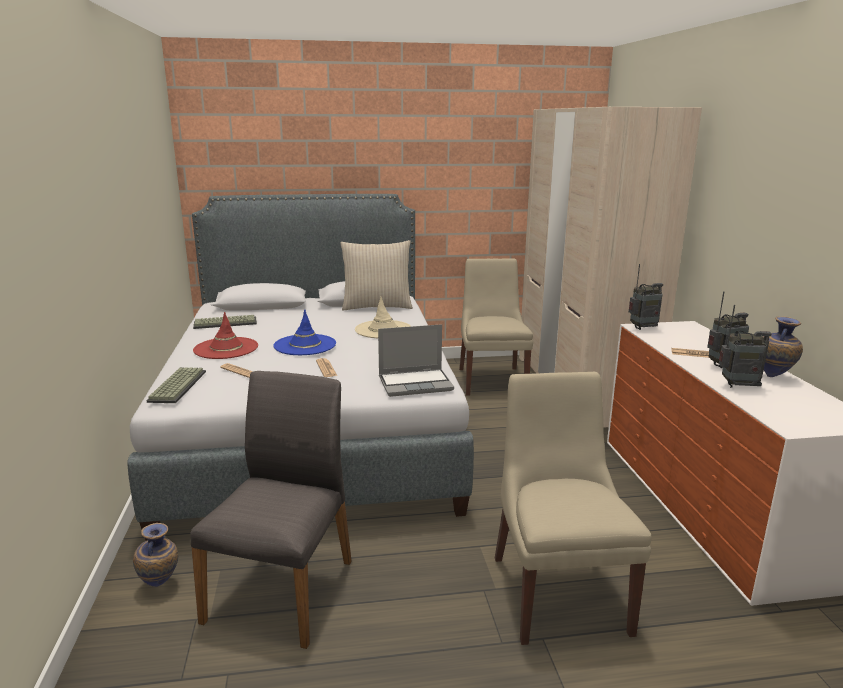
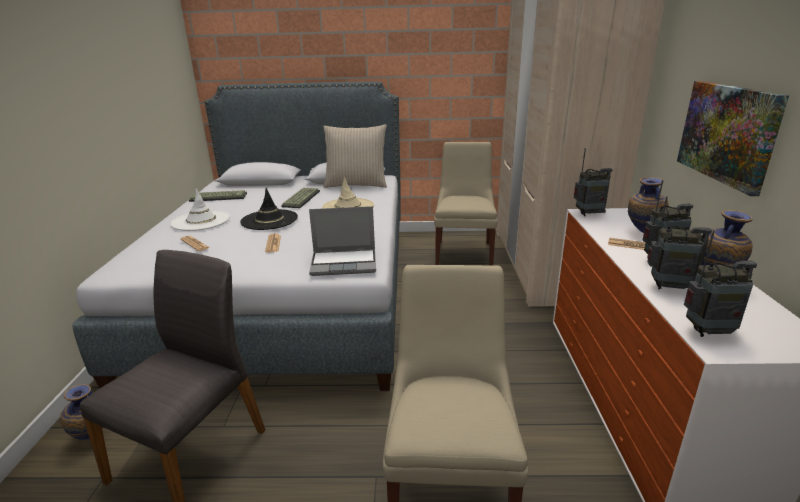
camera: 10 degrees right, 5 degrees up
keyboard [146,367,206,403] -> keyboard moved to [282,188,320,208]
red hat [193,312,258,359] -> white hat [171,189,230,231]
blue hat [274,310,336,355] -> black hat [240,188,298,230]
none -> vase [628,177,669,233]
none -> picture [677,81,789,196]
none -> radio [684,230,757,337]

